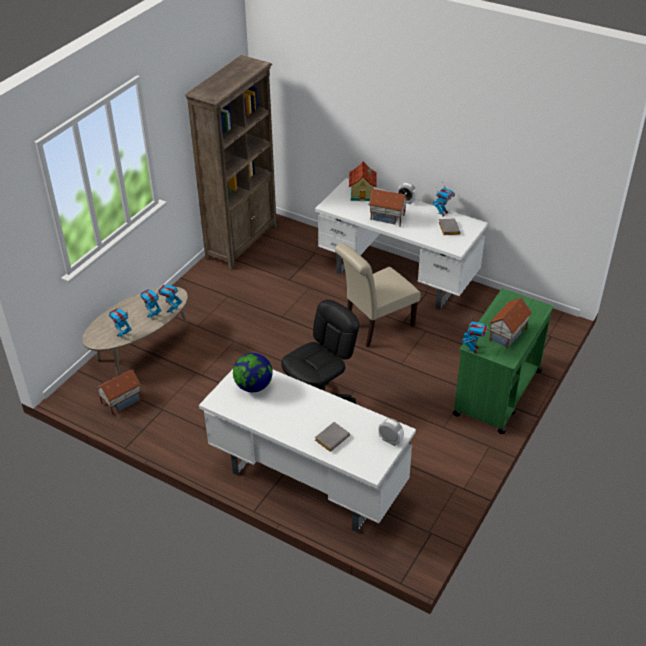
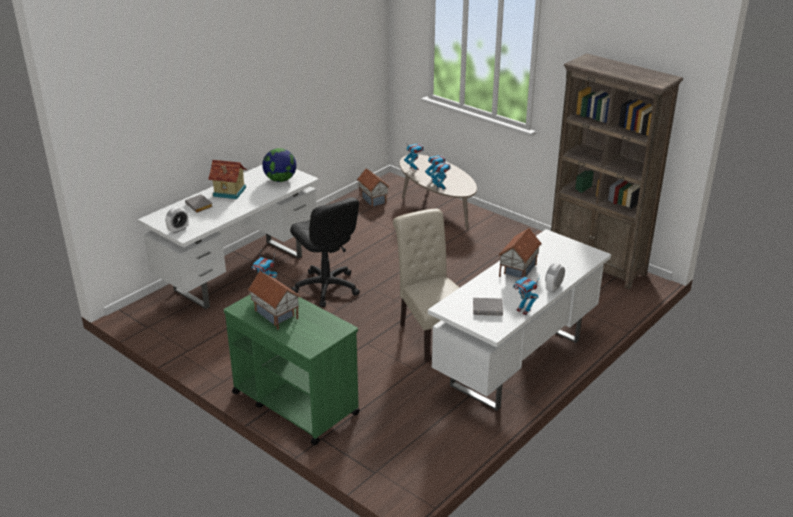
camera: 100 degrees right, 10 degrees down
toy house [349,161,377,201] -> toy house moved to [208,160,247,199]

